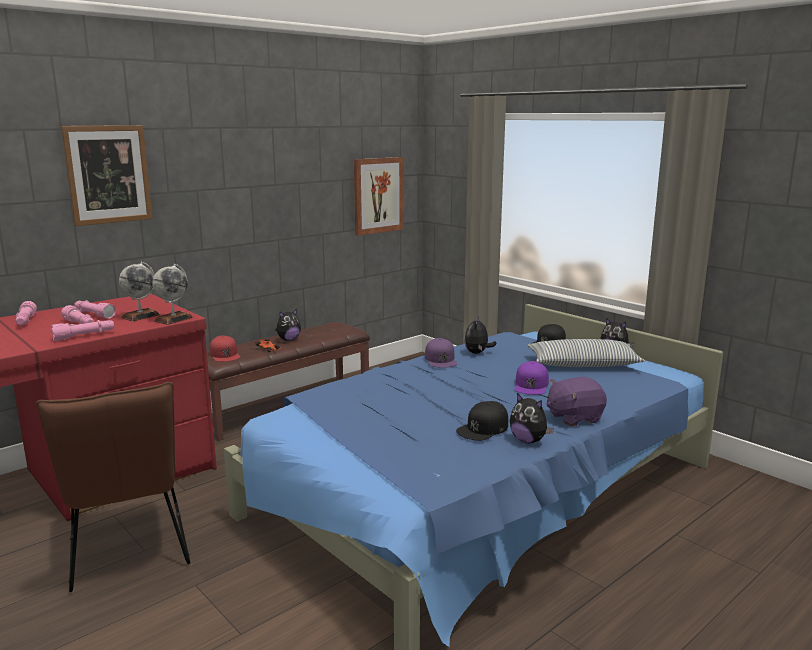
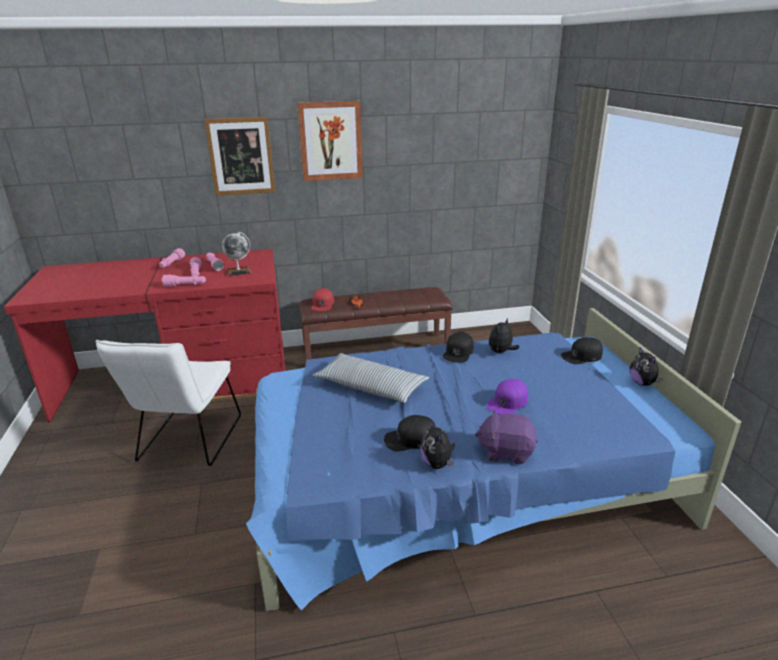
camera: 30 degrees right, 10 degrees up
brown chair [36,382,190,592] -> white chair [95,340,241,466]
globe [152,264,193,325] -> none
plush toy [276,309,301,341] -> none
picture [354,157,404,236] -> picture moved to [297,101,363,181]
purple cap [425,338,457,368] -> black cap [443,332,474,363]
pillow [527,339,645,367] -> pillow moved to [313,353,429,403]

